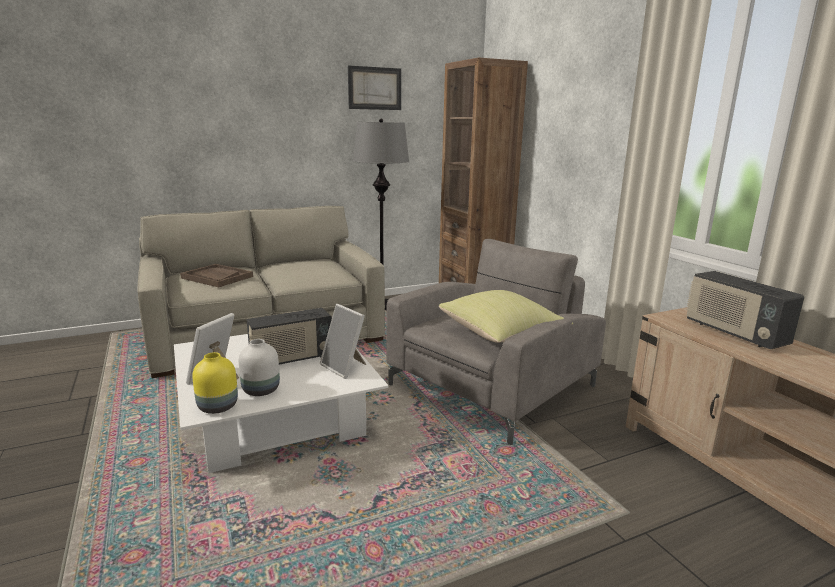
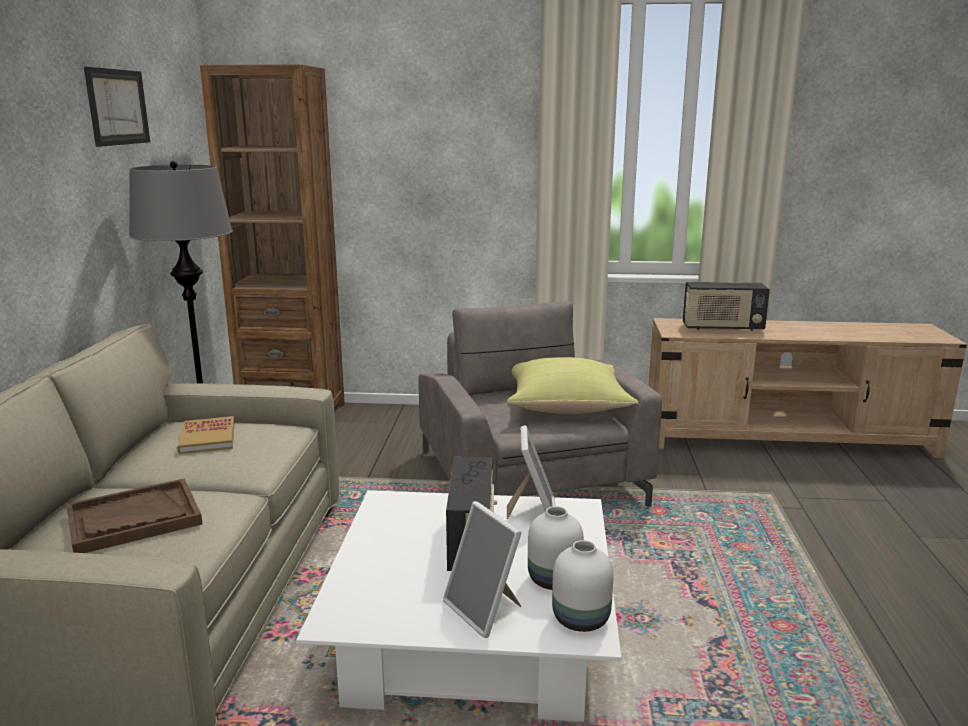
camera: 60 degrees left, 0 degrees up
yellow vase [192,352,238,414] -> white vase [552,540,614,632]
picture frame [320,304,366,379] -> picture frame turned 75 degrees counterclockwise [507,425,555,519]
none -> book [177,416,234,454]

